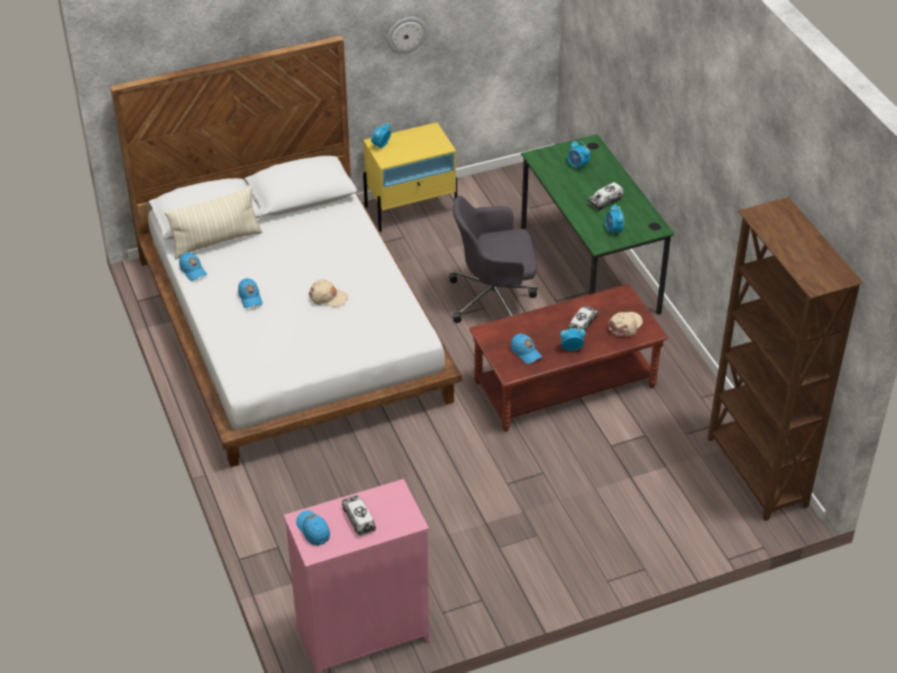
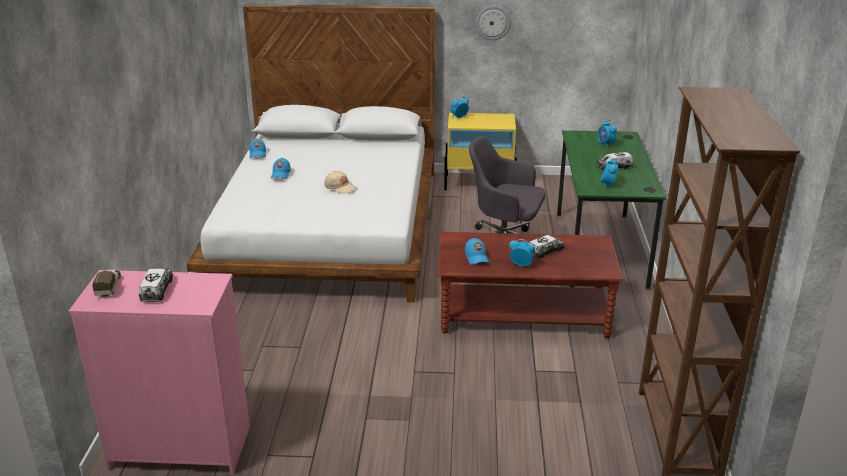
camera: 25 degrees right, 15 degrees down
beige pillow [165,186,263,259] -> none
blue cap [296,511,330,546] -> toy truck [92,269,121,298]
beige cap [608,312,643,337] -> none

